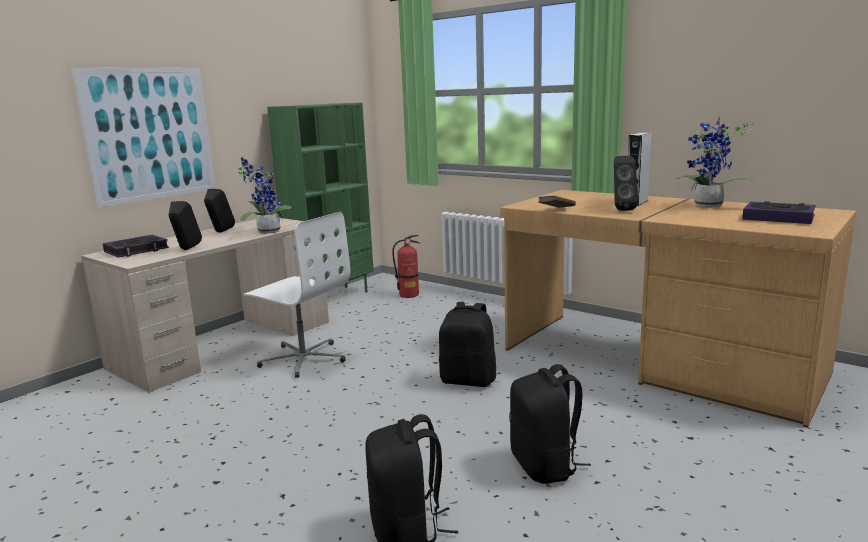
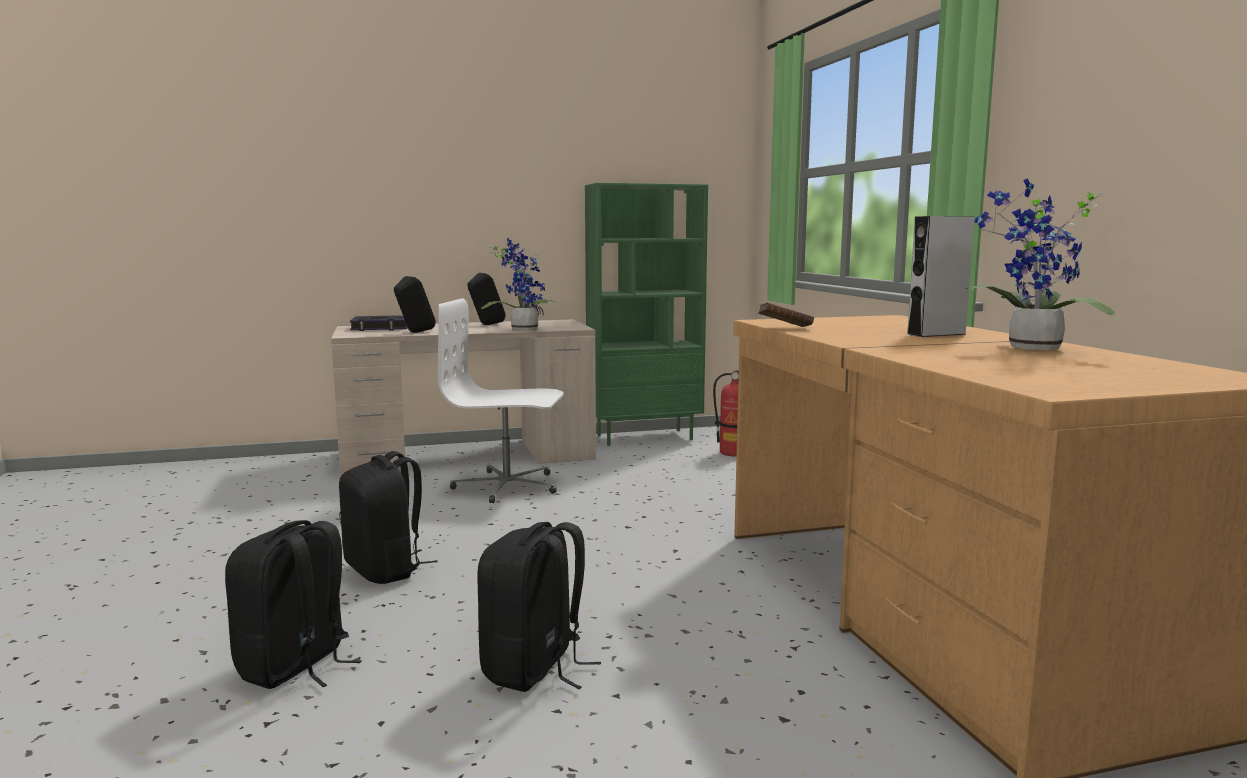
camera: 35 degrees right, 5 degrees down
picture [71,67,216,208] -> none
white office chair [243,212,350,378] -> white office chair turned 120 degrees clockwise [438,298,564,503]
black backpack [439,302,496,387] -> black backpack moved to [339,451,438,584]
black speaker [614,156,638,211] -> none
book [742,201,816,224] -> none

